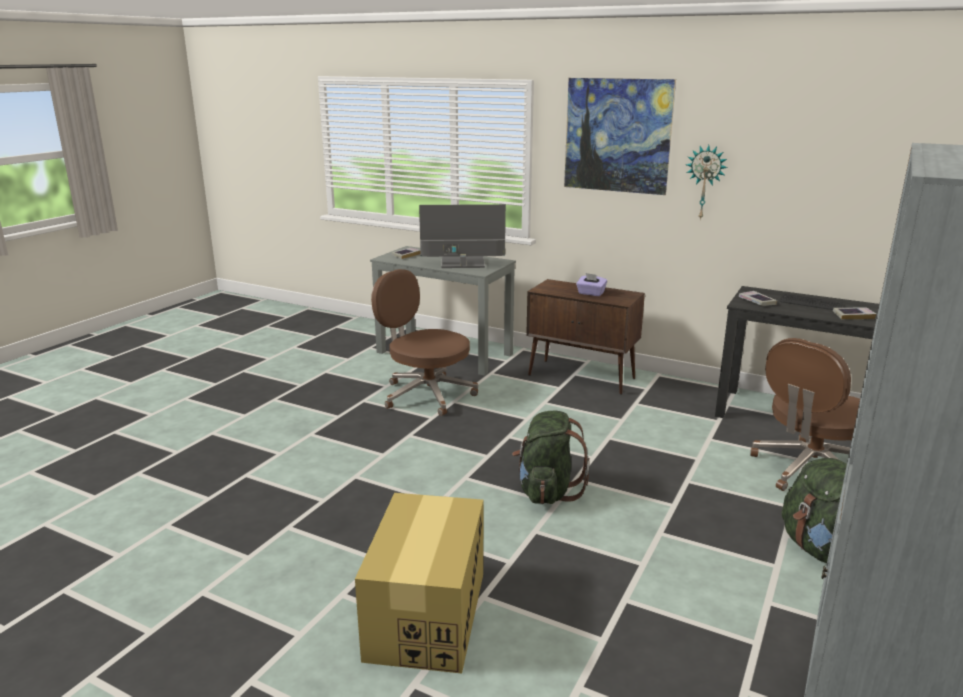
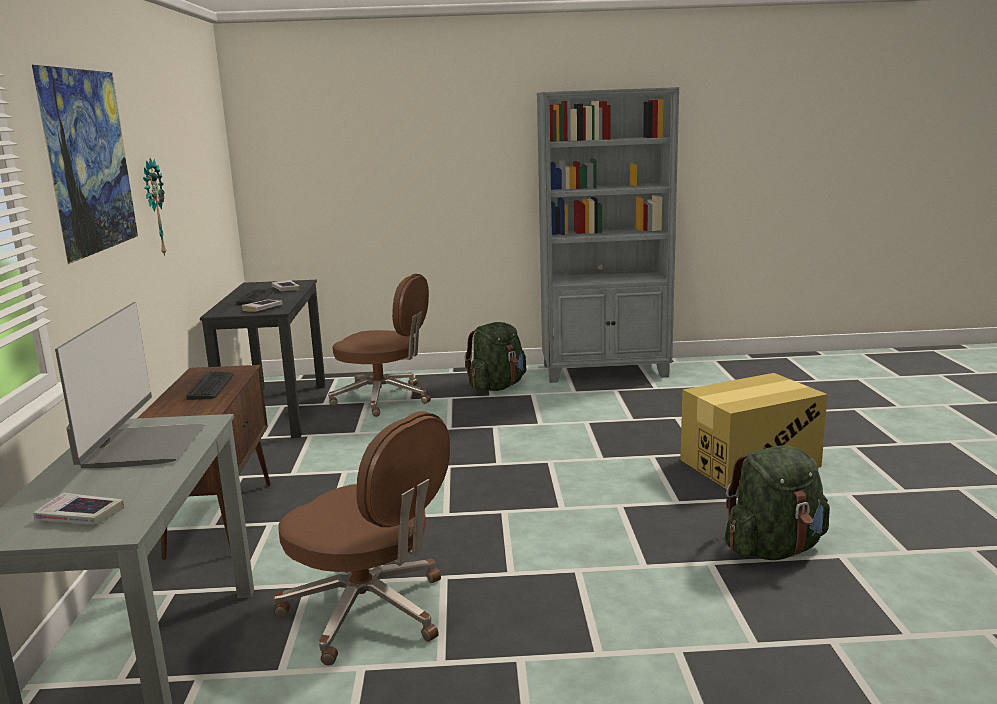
camera: 120 degrees left, 5 degrees down
brown office chair [371,269,478,416] -> brown office chair turned 60 degrees counterclockwise [273,411,450,666]
monitor [419,204,506,268] -> monitor turned 150 degrees counterclockwise [55,302,205,468]
green backpack [512,410,590,504] -> green backpack moved to [725,445,830,560]
purple tissue box [576,273,607,296] -> keyboard [186,371,233,400]

